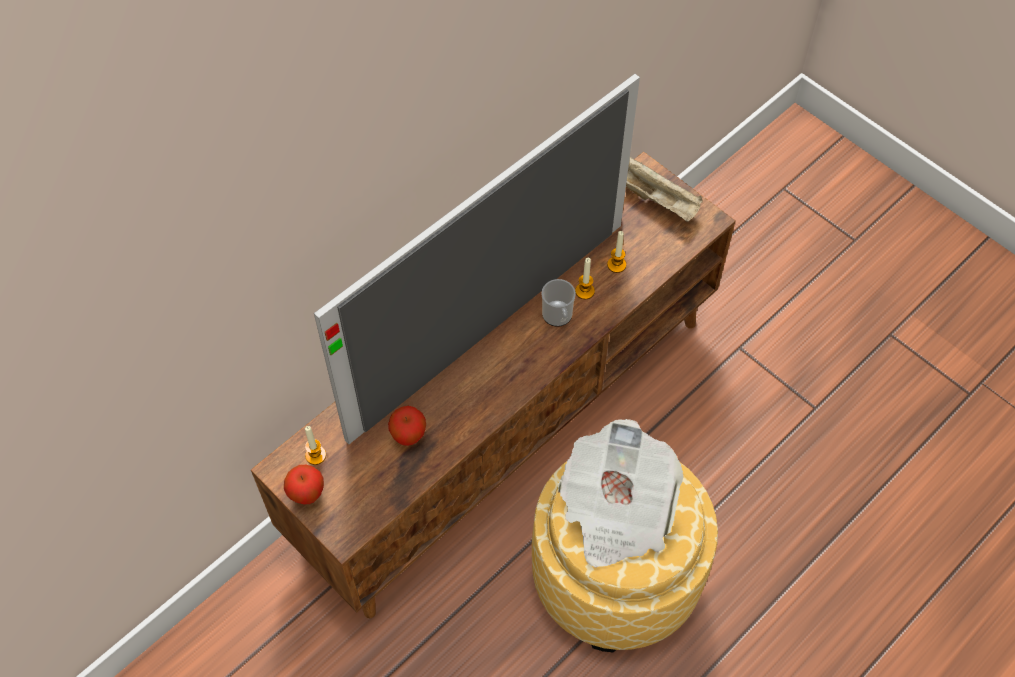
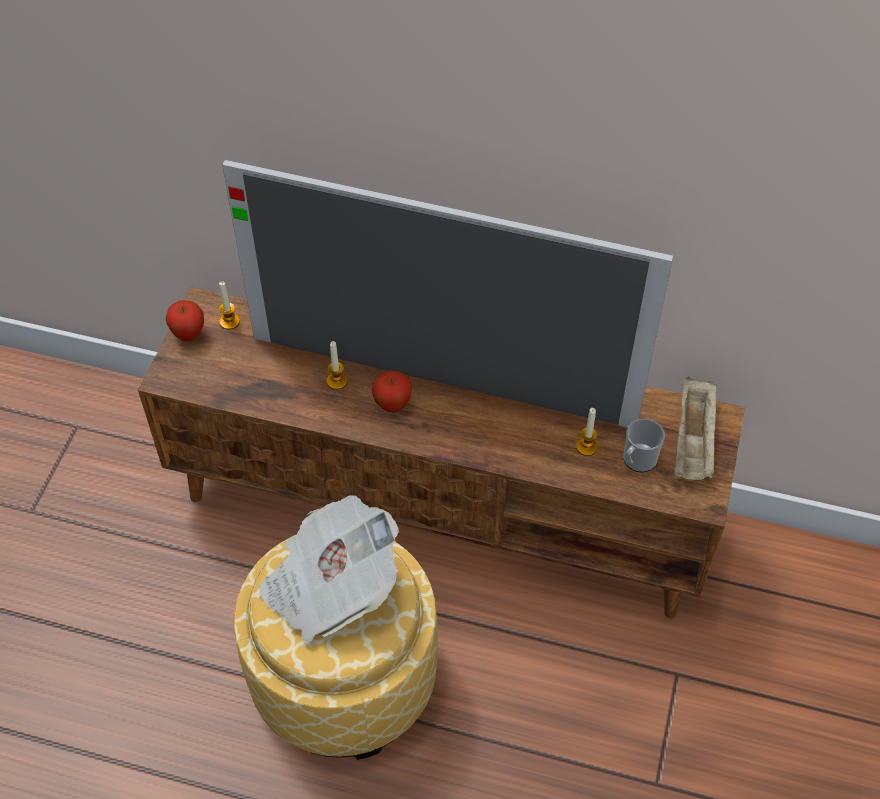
camera: 60 degrees right, 5 degrees down
apple [388,406,426,446] -> apple moved to [372,370,412,412]
mug [542,279,576,327] -> mug moved to [623,418,665,472]
candle [575,258,595,299] -> candle moved to [326,341,348,390]

